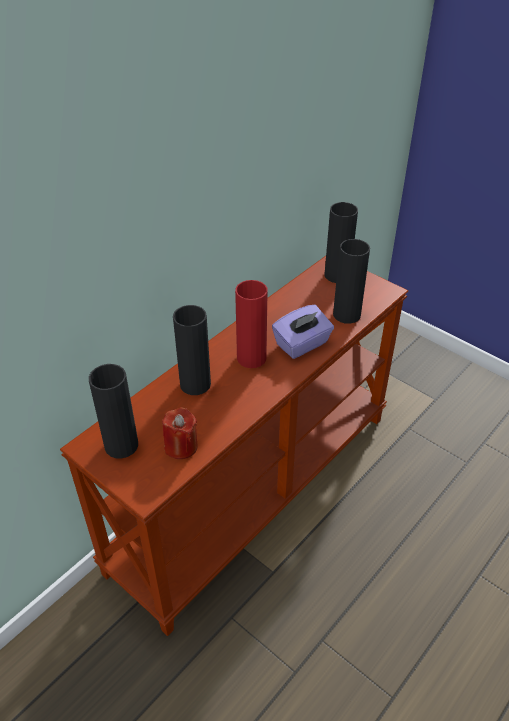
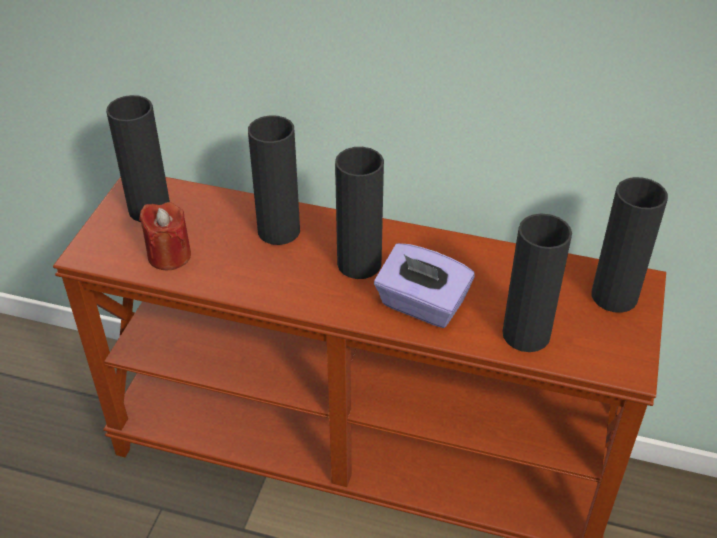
camera: 65 degrees right, 0 degrees up
red vase [235,280,268,368] -> black vase [335,147,384,279]

